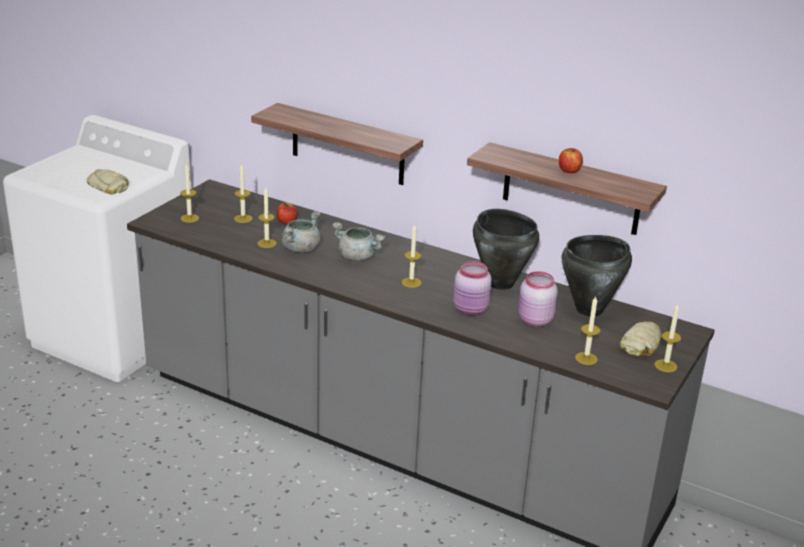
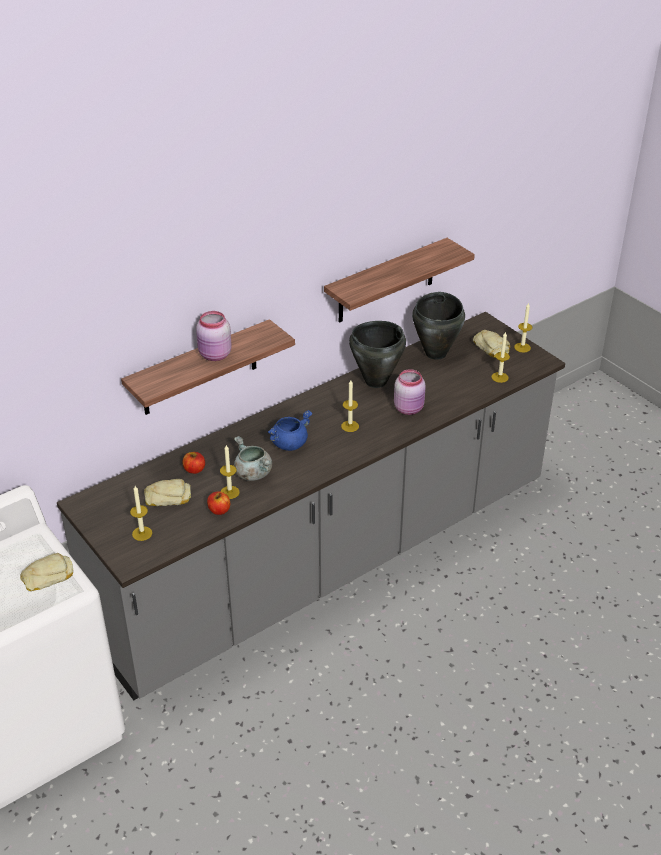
camera: 65 degrees left, 10 degrees up
candle [234,164,253,223] -> bread [144,479,191,506]
grey cooking pot [332,222,386,261] -> blue cooking pot [268,410,312,451]
pink jar [518,271,558,327] -> pink jar moved to [196,311,232,361]
apple [559,148,583,173] -> apple moved to [207,491,230,515]

